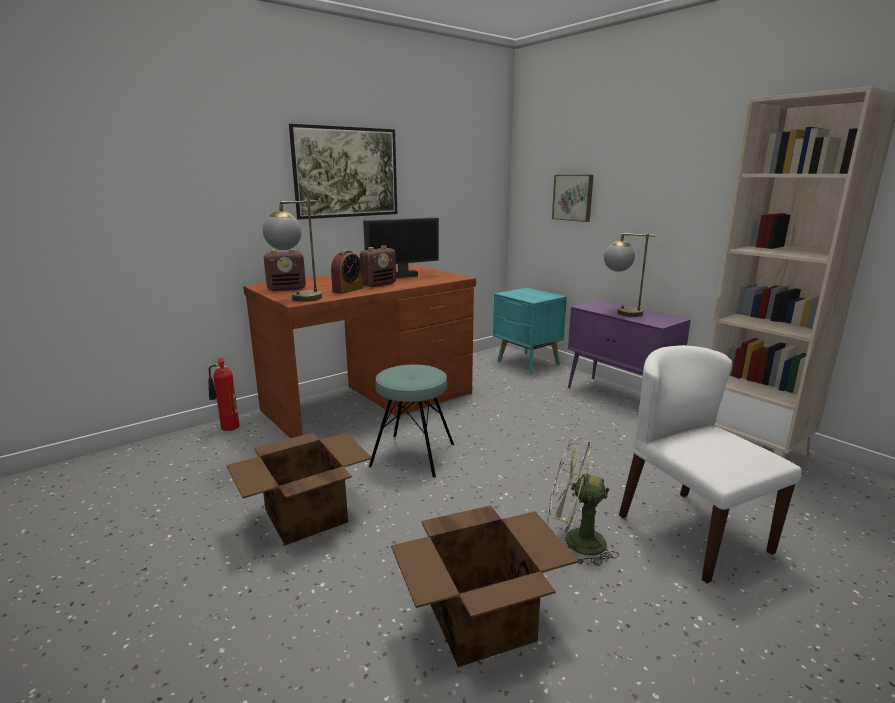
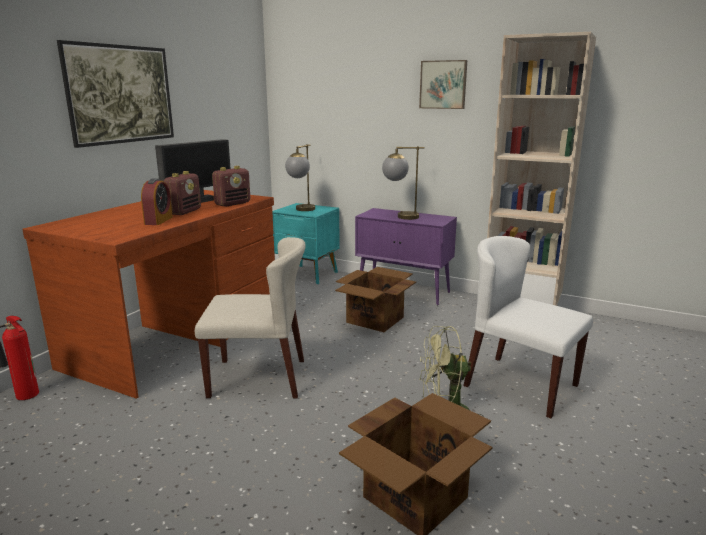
camera: 25 degrees left, 0 degrees up
cardboard box [227,433,372,545] -> cardboard box moved to [335,267,416,332]
table lamp [263,200,322,301] -> table lamp moved to [285,144,315,211]
radio [264,249,306,291] -> radio moved to [212,166,250,207]
turquoise stool [369,365,454,478] -> beige chair [195,237,306,398]
picture [552,175,594,222] -> picture moved to [419,60,467,109]

